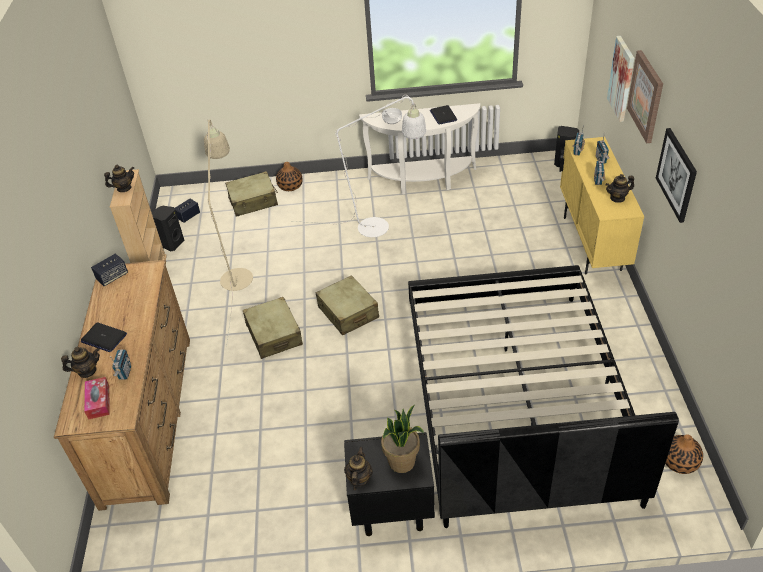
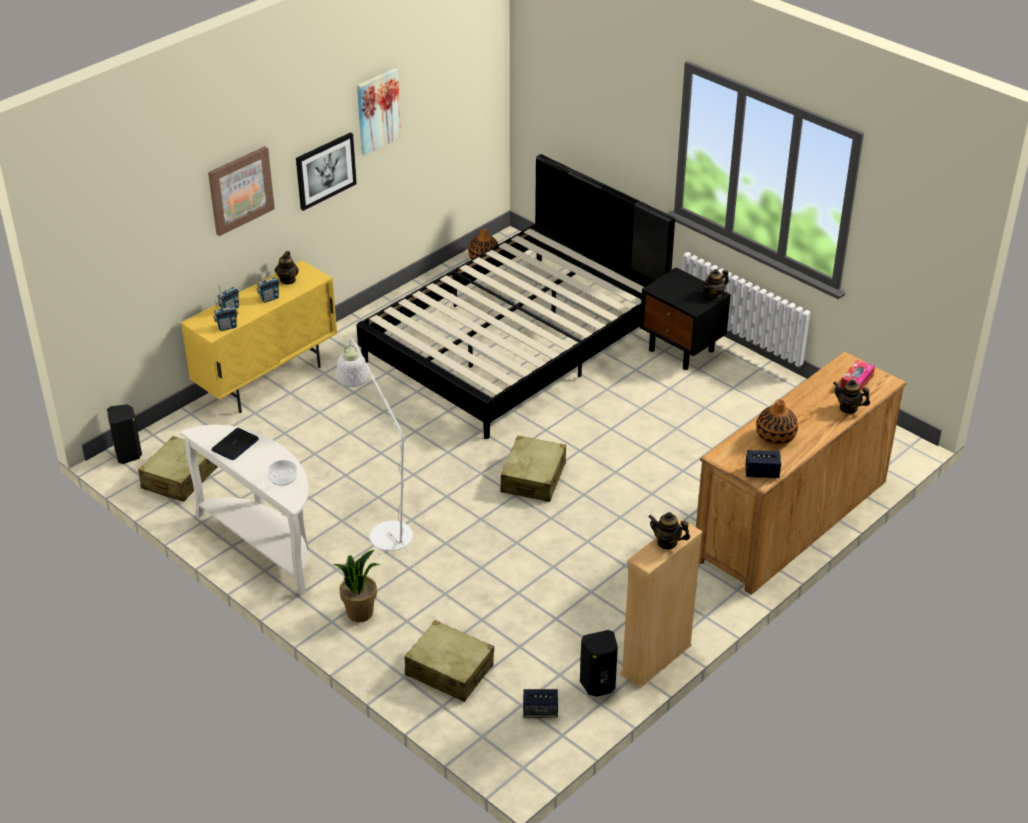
camera: 135 degrees left, 5 degrees down
laptop [81,322,127,352] -> none
radio [110,349,131,380] -> none
beige floor lamp [204,119,253,347] -> none
beige suitcase [243,297,303,359] -> beige suitcase moved to [138,436,218,502]
vase [276,162,303,191] -> vase moved to [756,399,798,445]
potted plant [381,405,424,473] -> potted plant moved to [333,550,380,622]
teapot [606,174,634,203] -> teapot turned 60 degrees clockwise [275,251,299,284]
picture [607,36,634,122] -> picture moved to [357,68,401,156]

